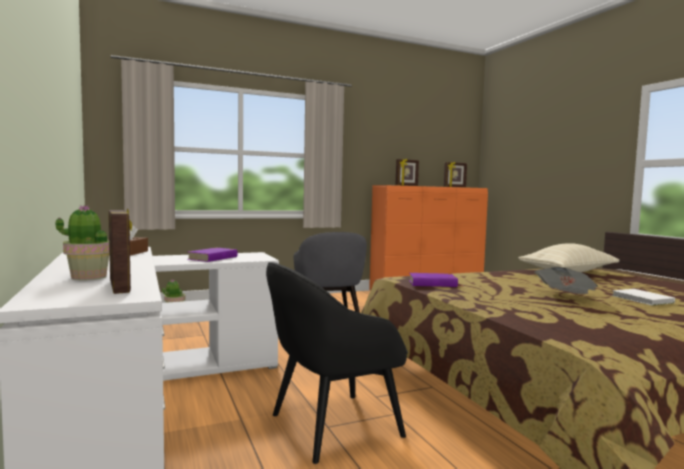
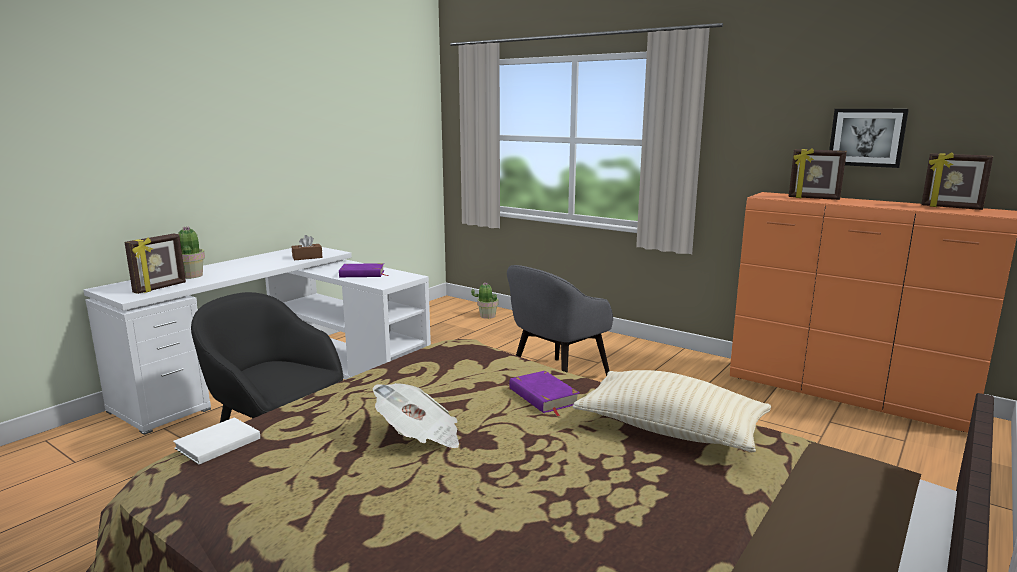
camera: 60 degrees right, 10 degrees up
purple book [409,273,461,287] -> purple book moved to [509,371,580,416]
white book [612,289,675,305] -> white book moved to [173,418,260,465]
none -> picture [829,109,909,168]

